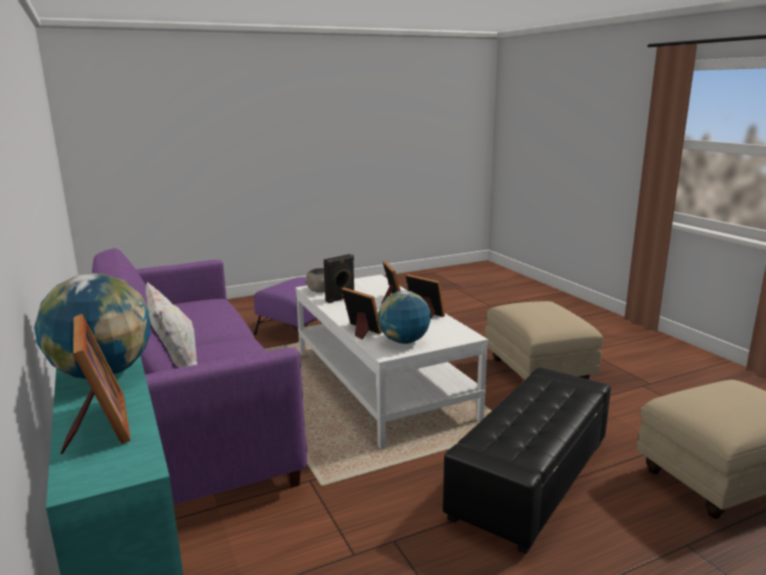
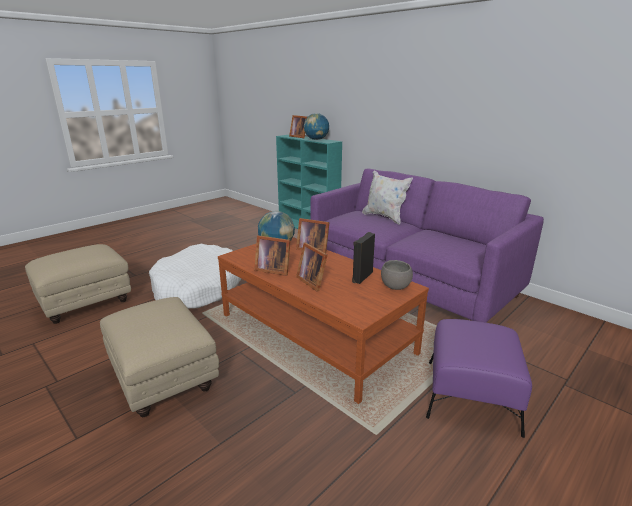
camera: 160 degrees right, 5 degrees up
white coffee table [296,275,488,449] -> brown coffee table [218,237,429,404]
black ottoman [443,367,611,554] -> white dog bed [149,244,241,309]

